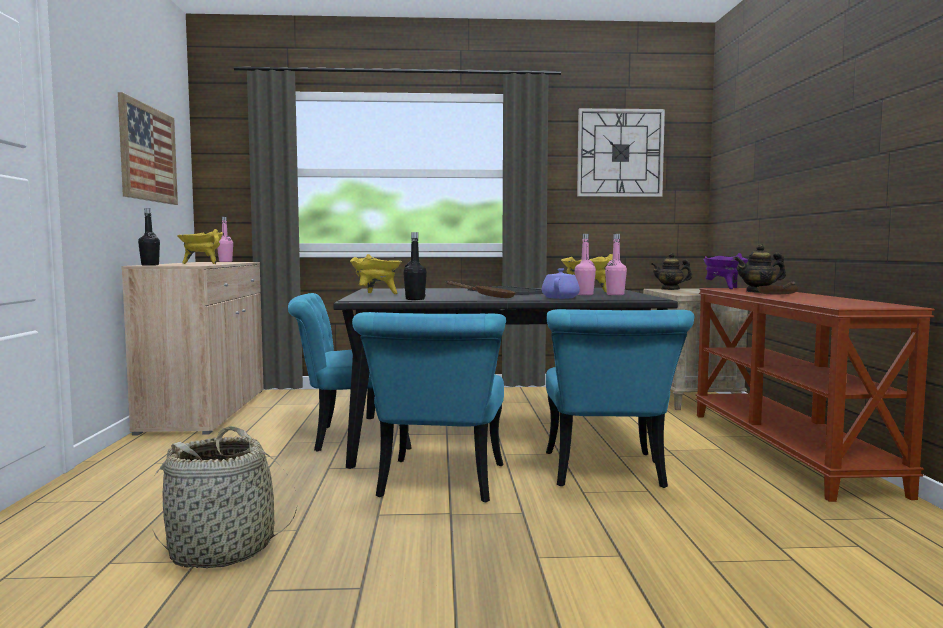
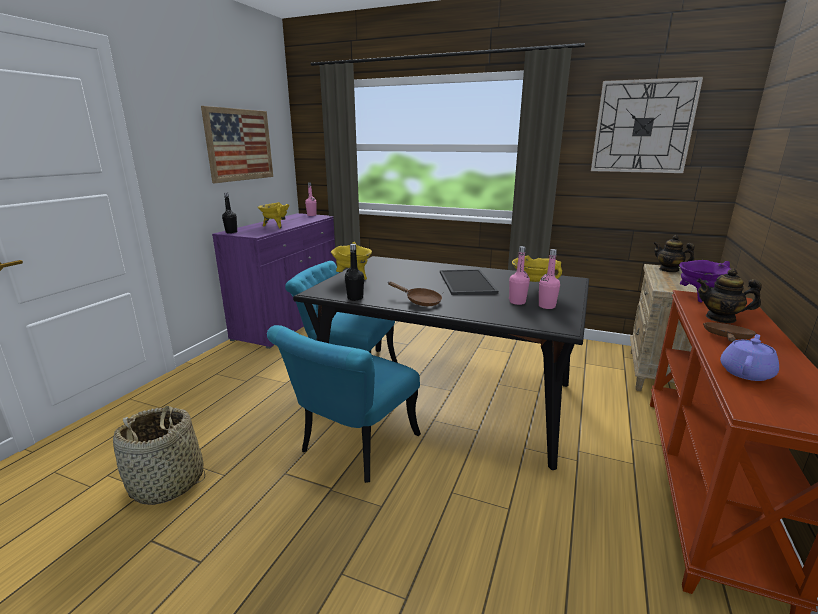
camera: 25 degrees right, 15 degrees up
beige cabinet [121,262,264,436] -> purple cabinet [212,213,336,349]
purple teapot [542,268,580,299] -> purple teapot moved to [720,334,779,381]
turquoise chair [546,309,694,488] -> none

